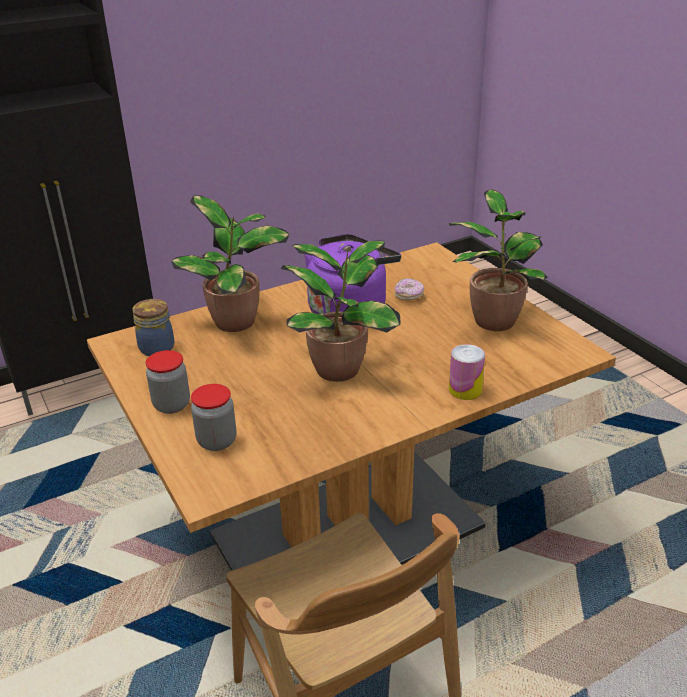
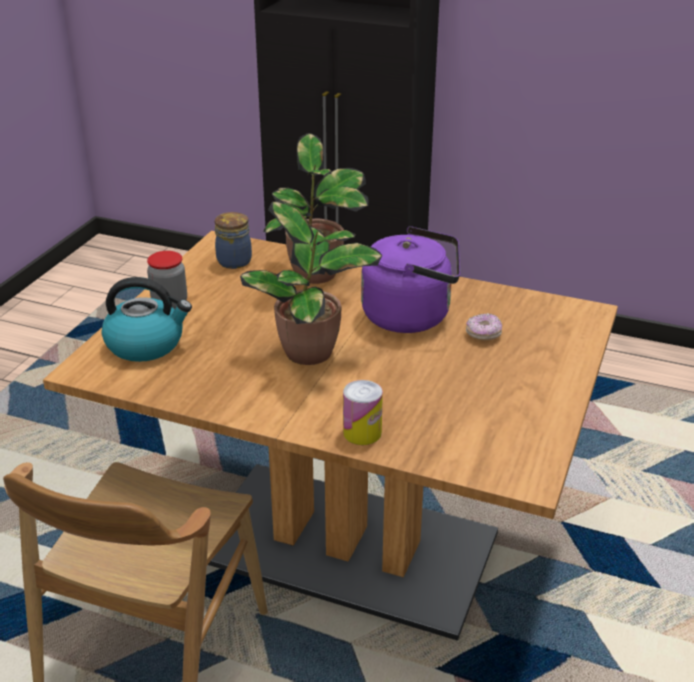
camera: 50 degrees right, 0 degrees up
jar [191,384,237,451] -> kettle [101,277,192,362]
potted plant [449,189,548,331] -> none

